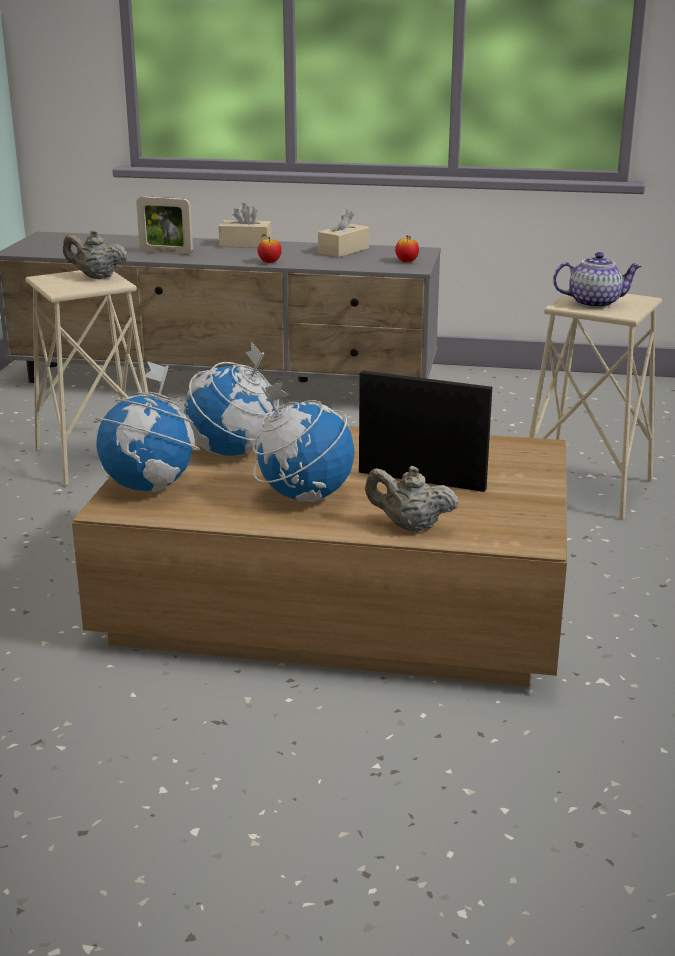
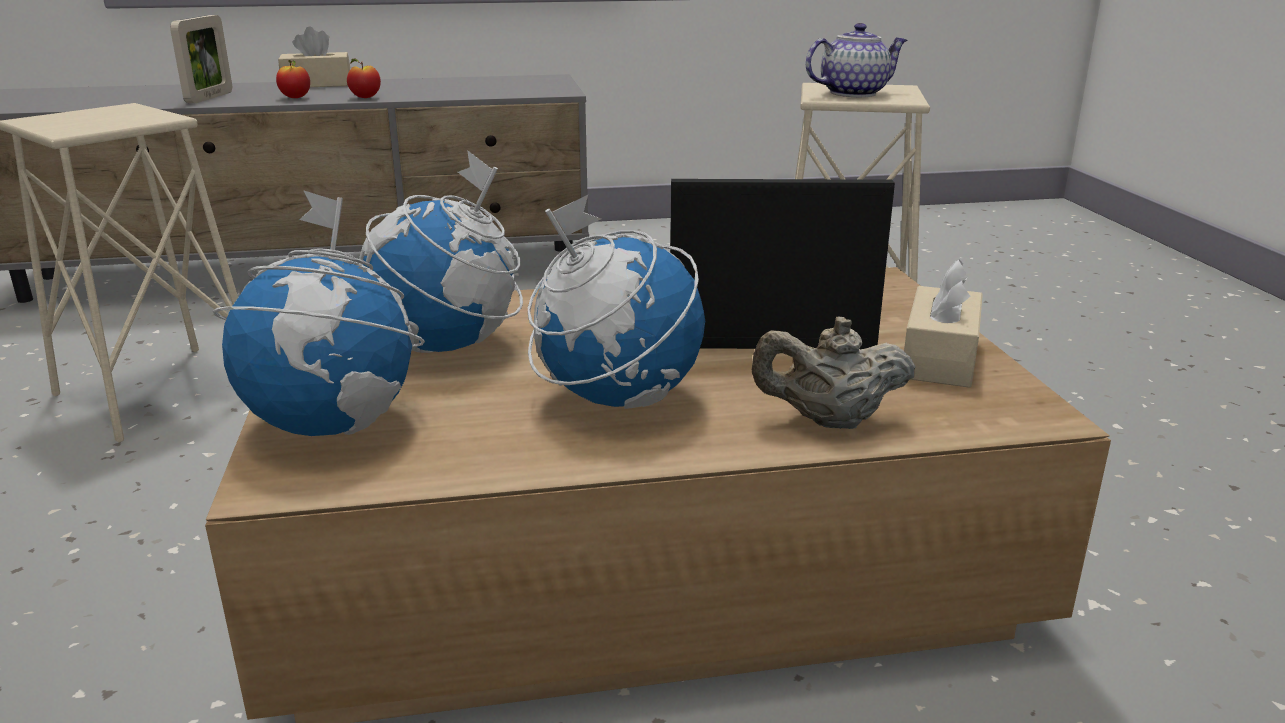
camera: 20 degrees left, 0 degrees up
beige teapot [63,230,128,279] -> none
picture frame [136,196,193,255] -> picture frame turned 75 degrees counterclockwise [170,15,232,103]
beige tissue box [318,208,369,258] -> beige tissue box moved to [904,259,983,388]
apple [395,236,419,262] -> apple moved to [276,60,310,98]

